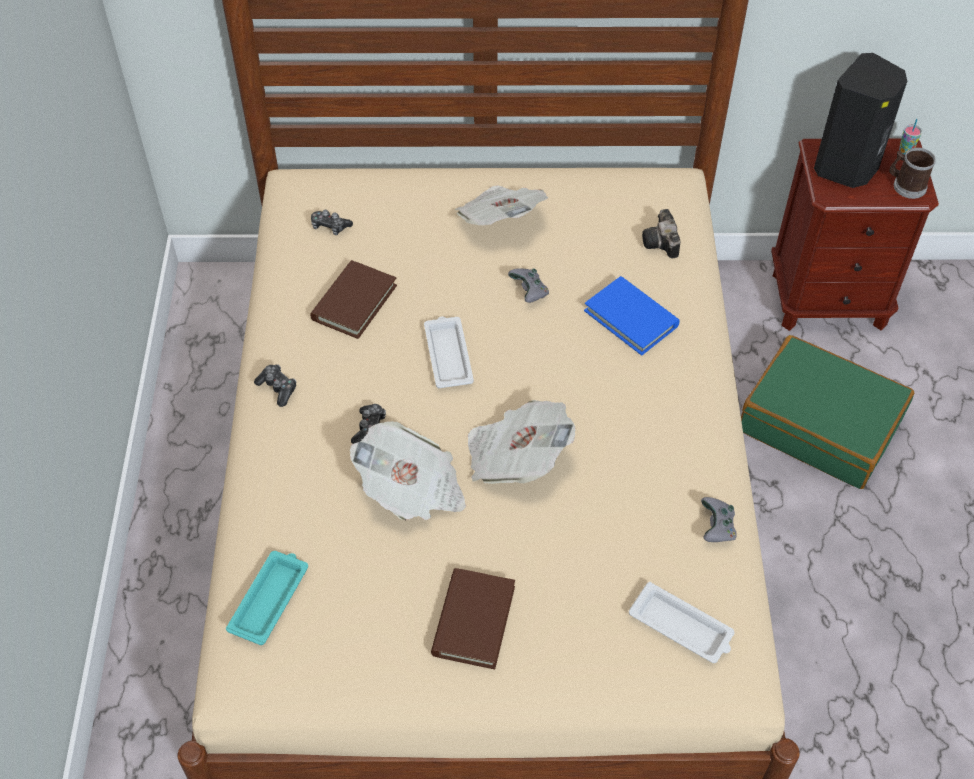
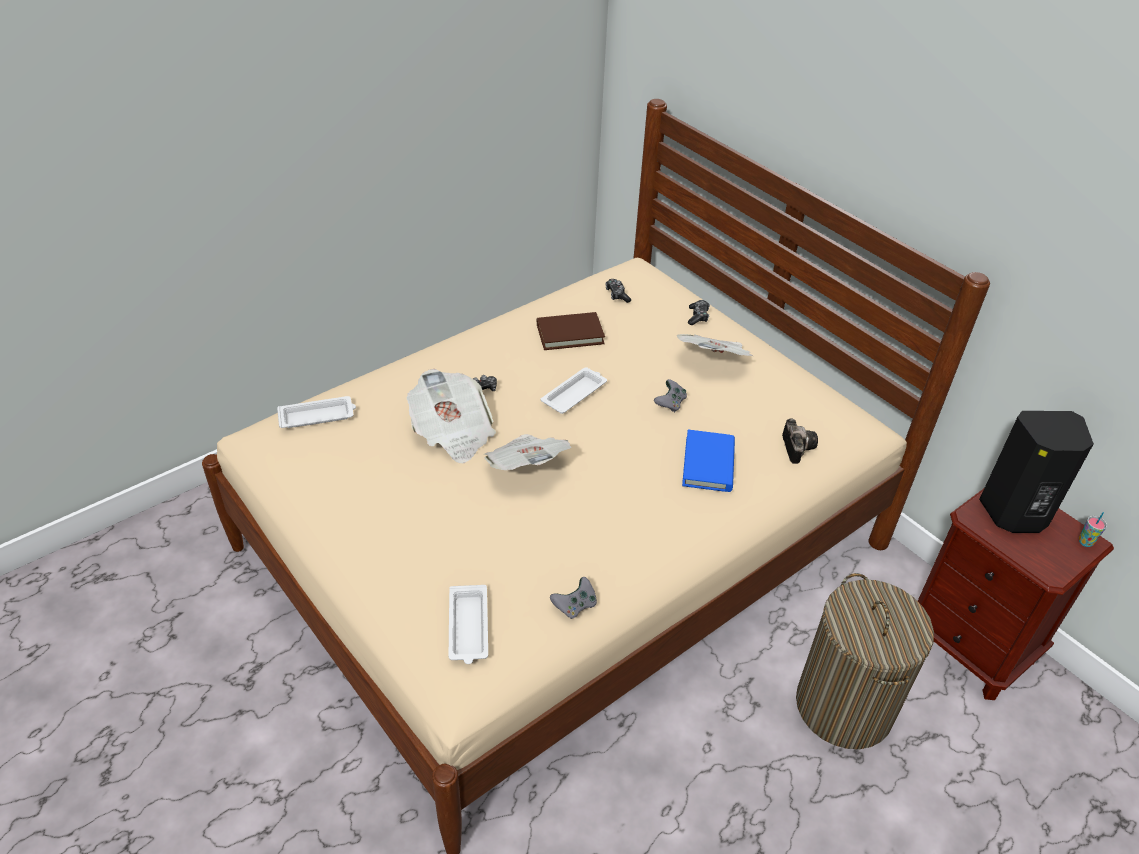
camera: 50 degrees right, 10 degrees down
turquoise tray [226,551,308,645] -> white tray [277,396,356,428]
game controller [254,364,297,407] -> game controller moved to [688,300,710,325]
brown book [431,568,515,669] -> none
camera [642,209,680,258] -> camera turned 135 degrees clockwise [782,418,818,464]
green suitcase [741,335,914,489] -> laundry basket [796,573,934,749]
mug [889,148,936,199] -> none

